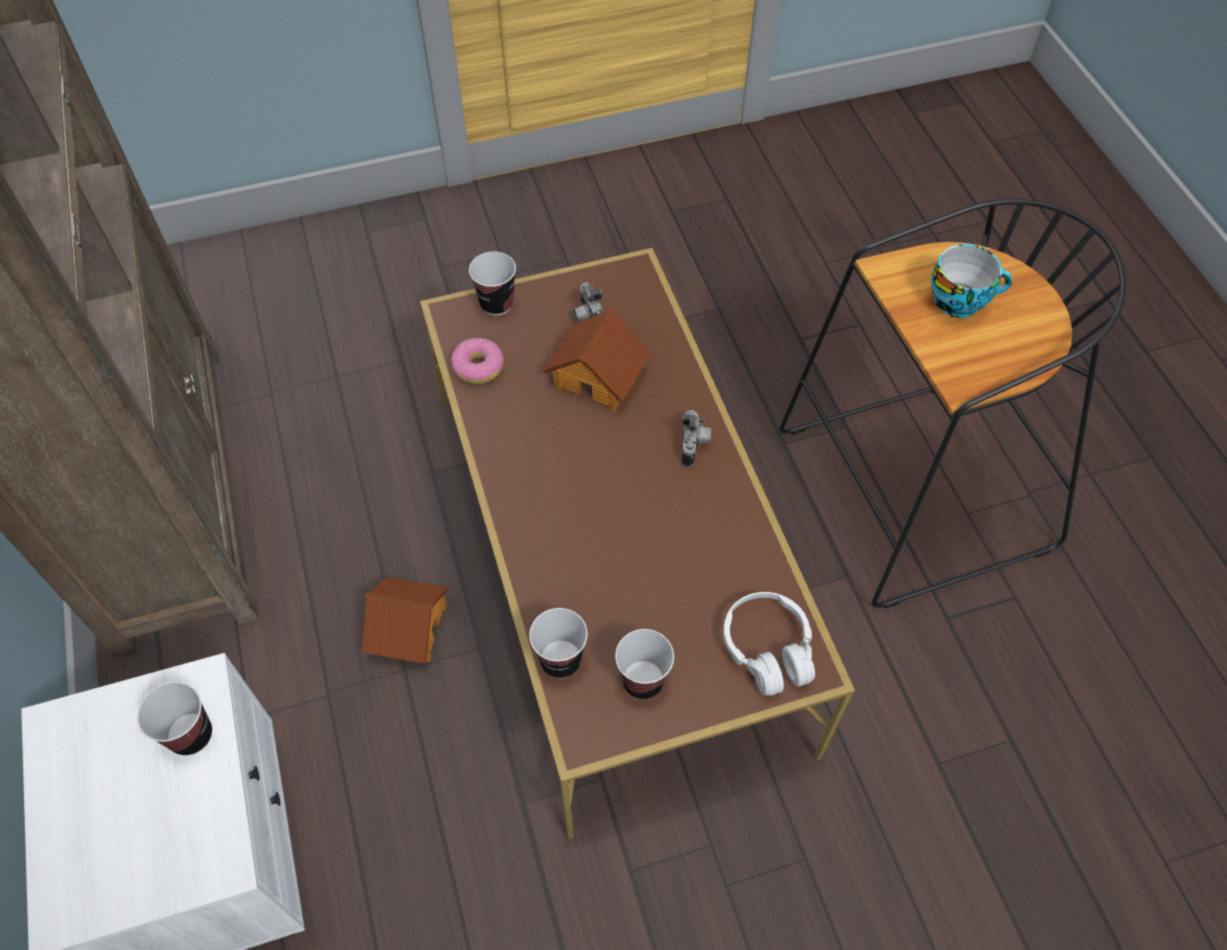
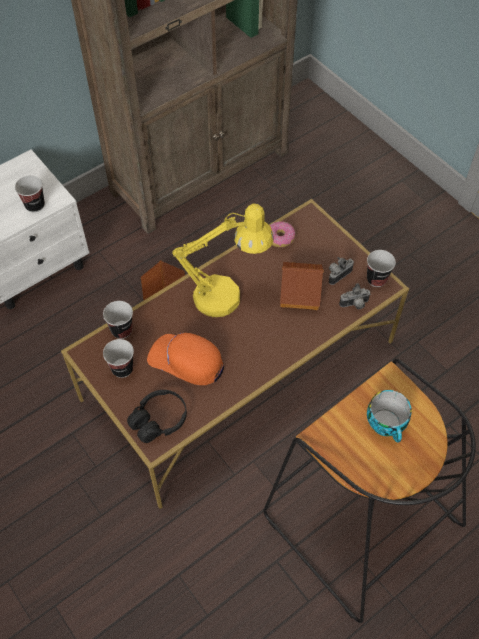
camera: 70 degrees right, 0 degrees up
cup [469,252,516,316] -> cup moved to [367,250,396,287]
camera [682,410,711,467] -> camera moved to [339,283,371,309]
white headphones [723,592,815,696] -> black headphones [127,390,187,443]
none -> orange cap [147,333,224,385]
none -> yellow table lamp [172,204,274,317]

